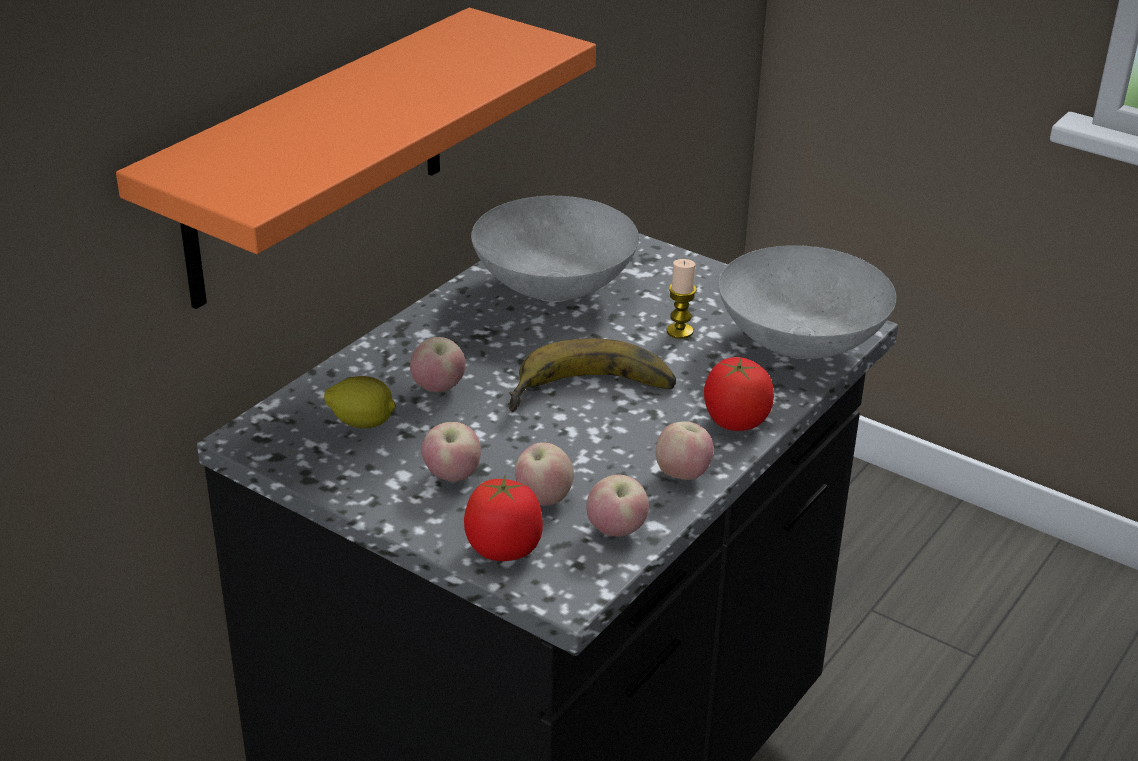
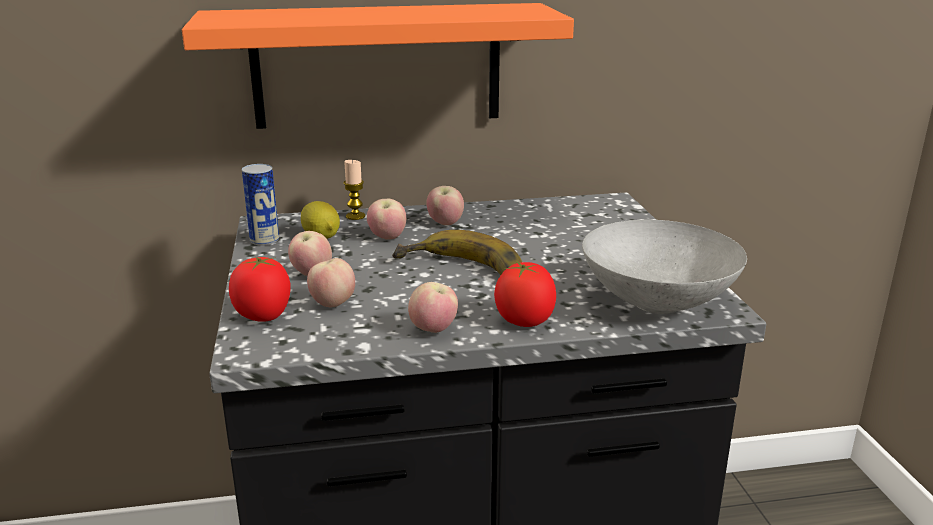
camera: 45 degrees right, 10 degrees down
grey bowl [471,196,639,302] -> none
apple [586,474,649,537] -> apple moved to [426,186,464,225]
candle [667,259,697,339] -> candle moved to [344,160,365,220]
none -> can [242,164,279,246]

